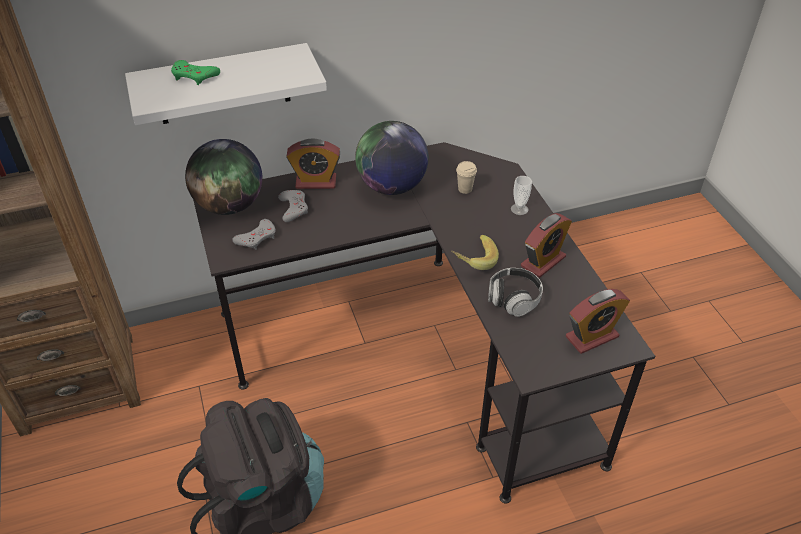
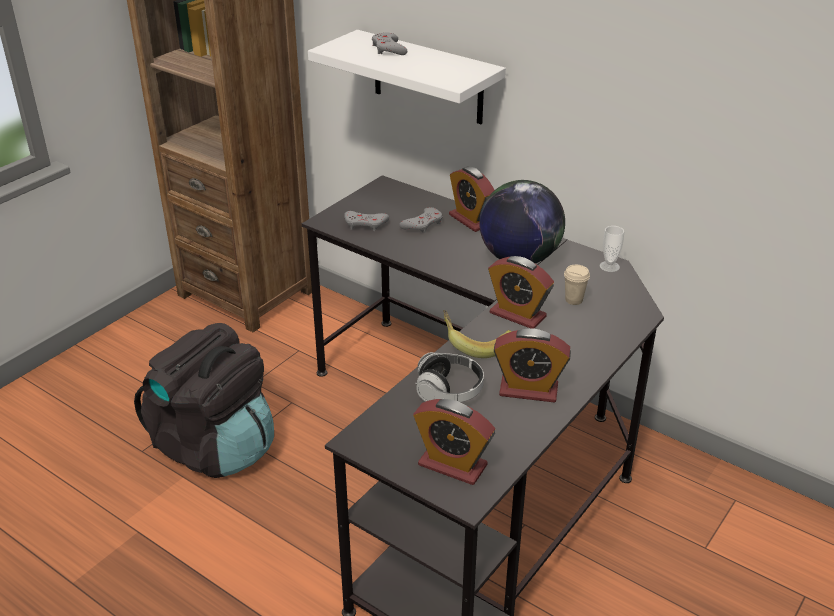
camera: 55 degrees right, 10 degrees down
green game controller [171,60,220,85] -> grey game controller [372,33,408,55]
globe [185,139,262,215] -> none
cup [511,176,532,215] -> cup moved to [600,226,624,272]
none -> alarm clock [488,256,554,329]

